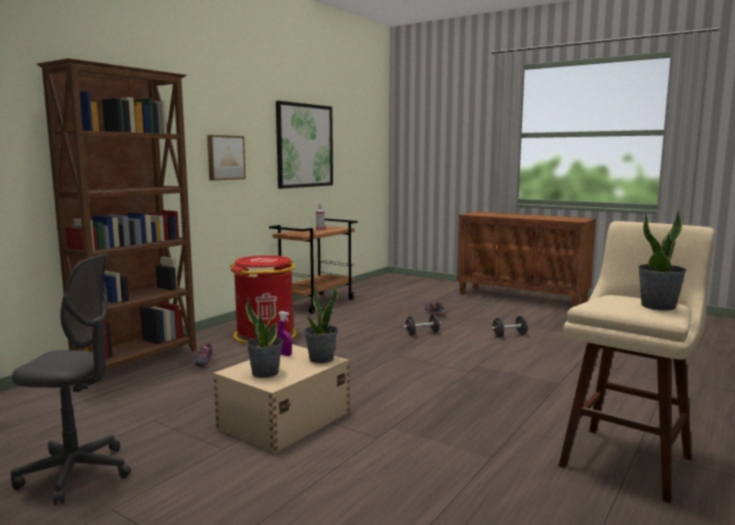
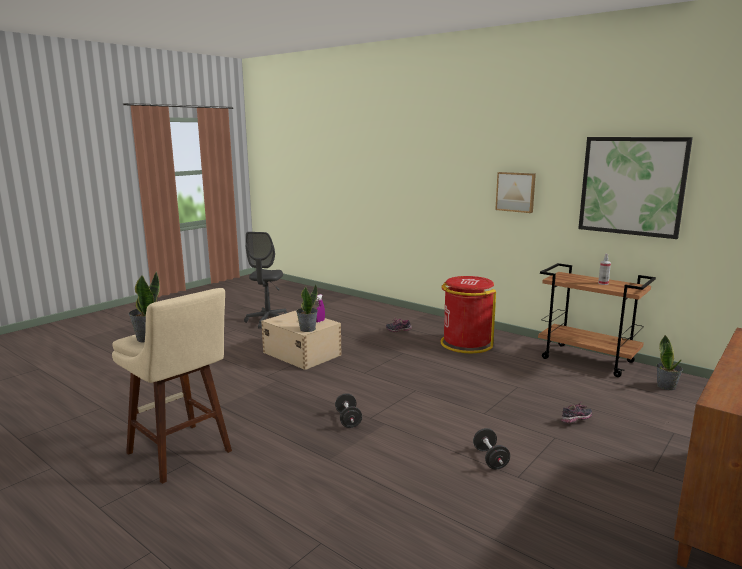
camera: 95 degrees right, 5 degrees up
brown bookcase [37,58,196,383] -> none
potted plant [246,297,283,378] -> potted plant moved to [656,335,683,390]
black dumbbell [403,314,441,336] -> black dumbbell moved to [335,393,362,428]

